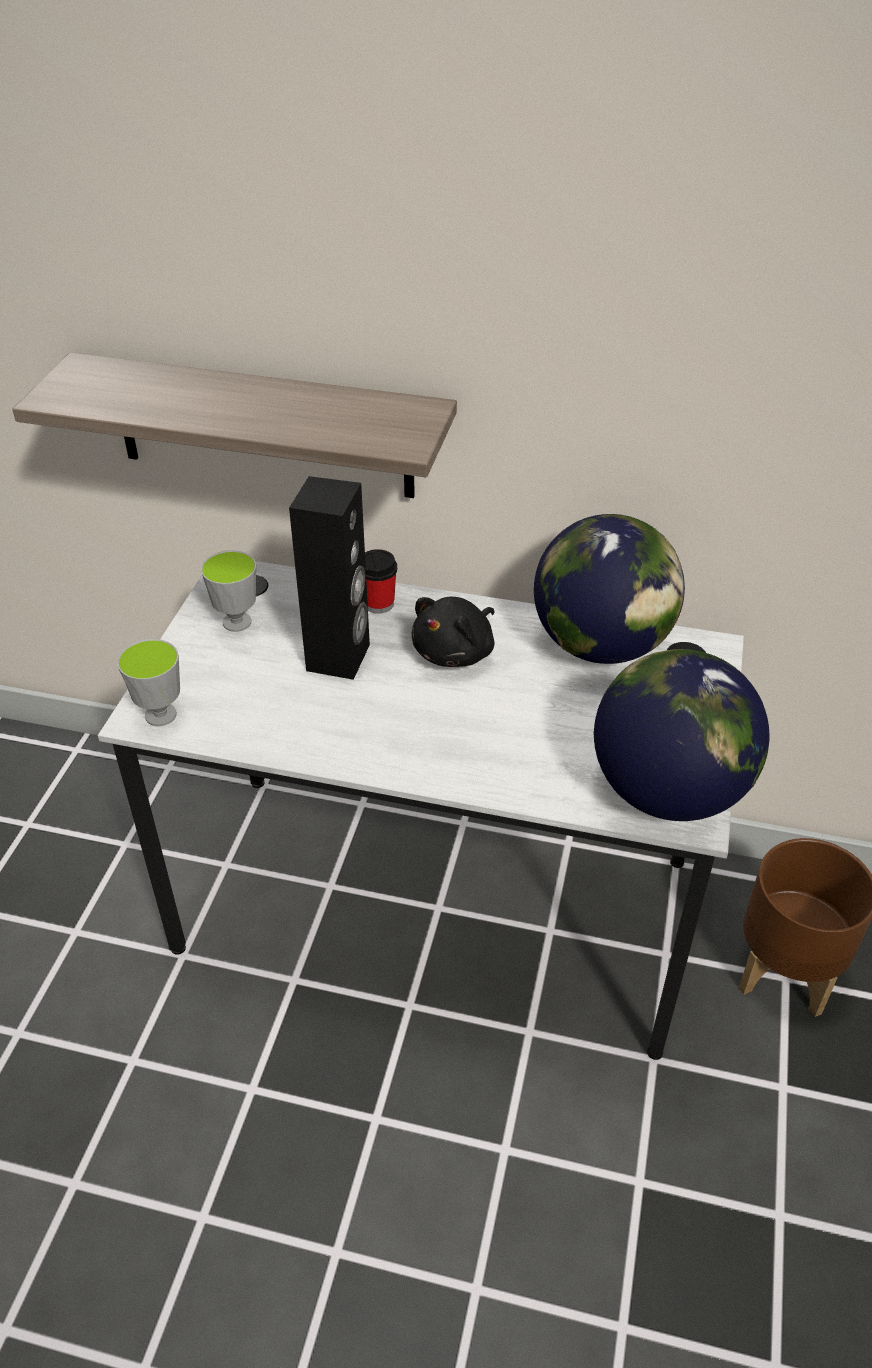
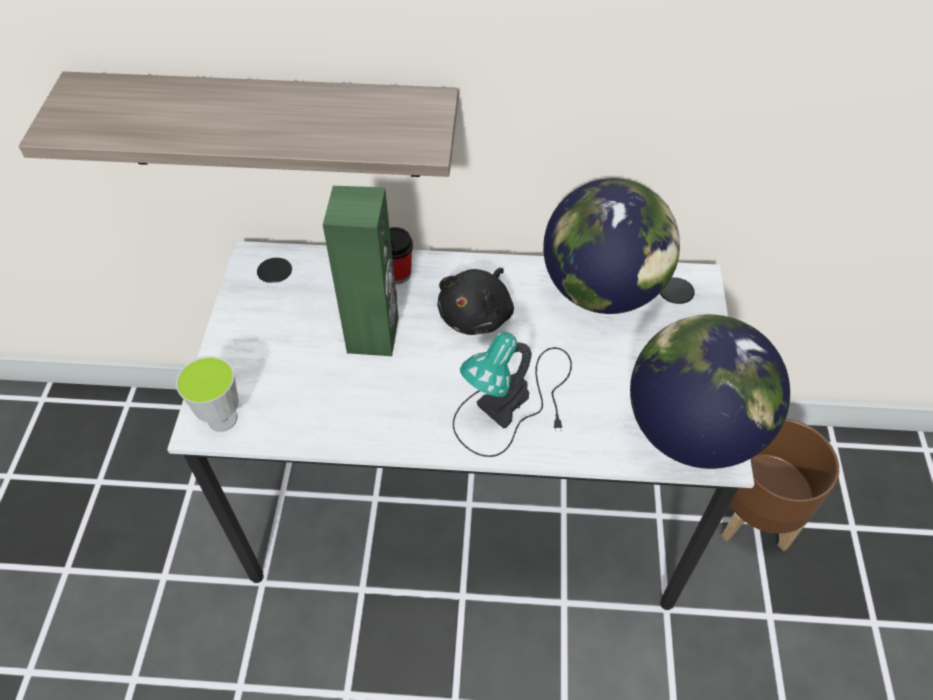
camera: 10 degrees left, 10 degrees up
cup [201,550,256,632] -> none
black speaker [289,476,370,680] -> green speaker [323,186,399,356]
none -> table lamp [453,331,572,457]

